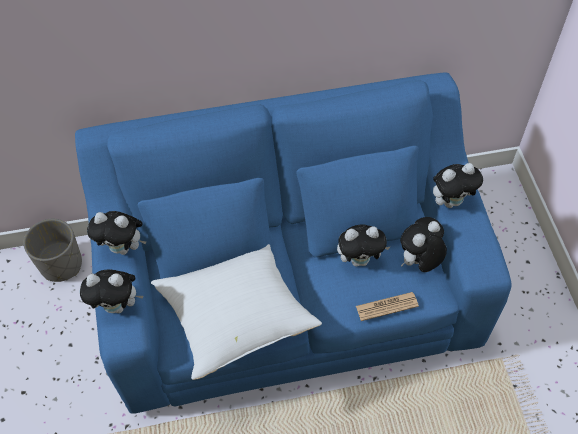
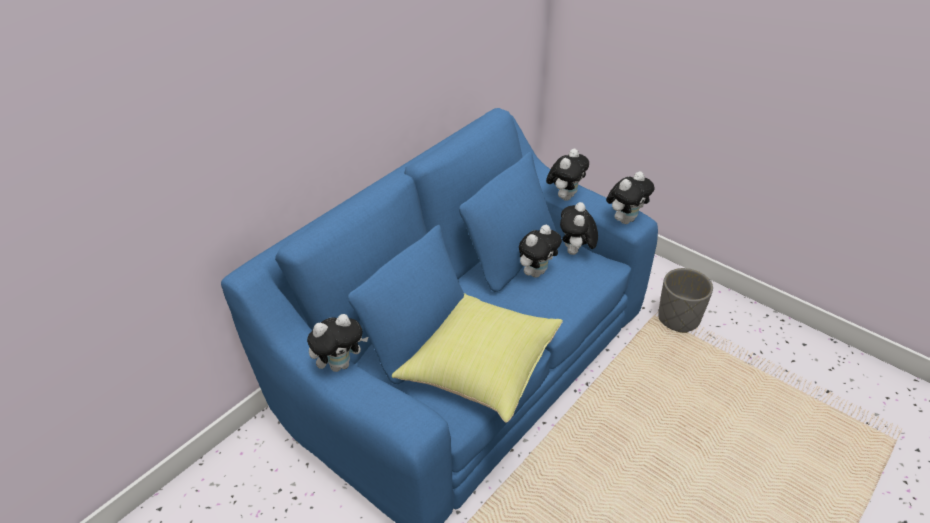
camera: 40 degrees left, 15 degrees down
grey planter [23,219,82,282] -> grey planter moved to [658,268,713,333]
plush toy [80,270,143,313] -> plush toy moved to [606,171,655,224]
white pillow [151,244,322,380] -> yellow pillow [392,293,563,422]
newspaper [356,292,419,321] -> none

